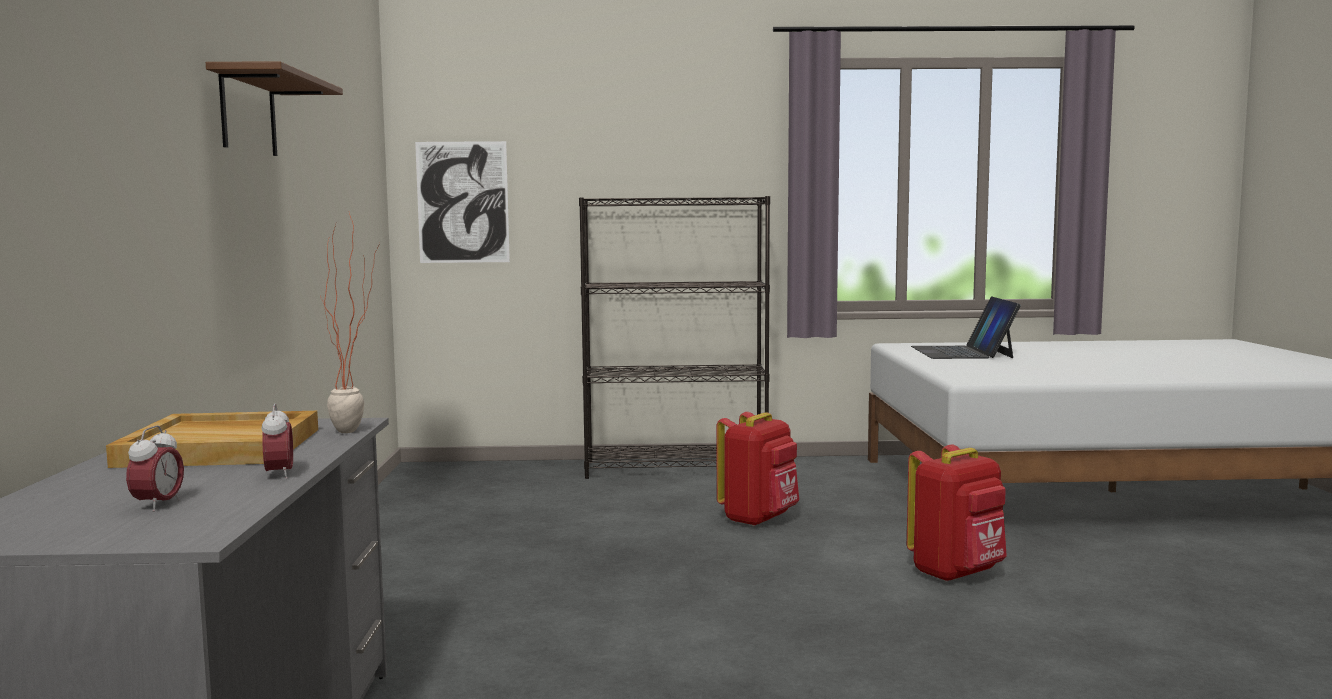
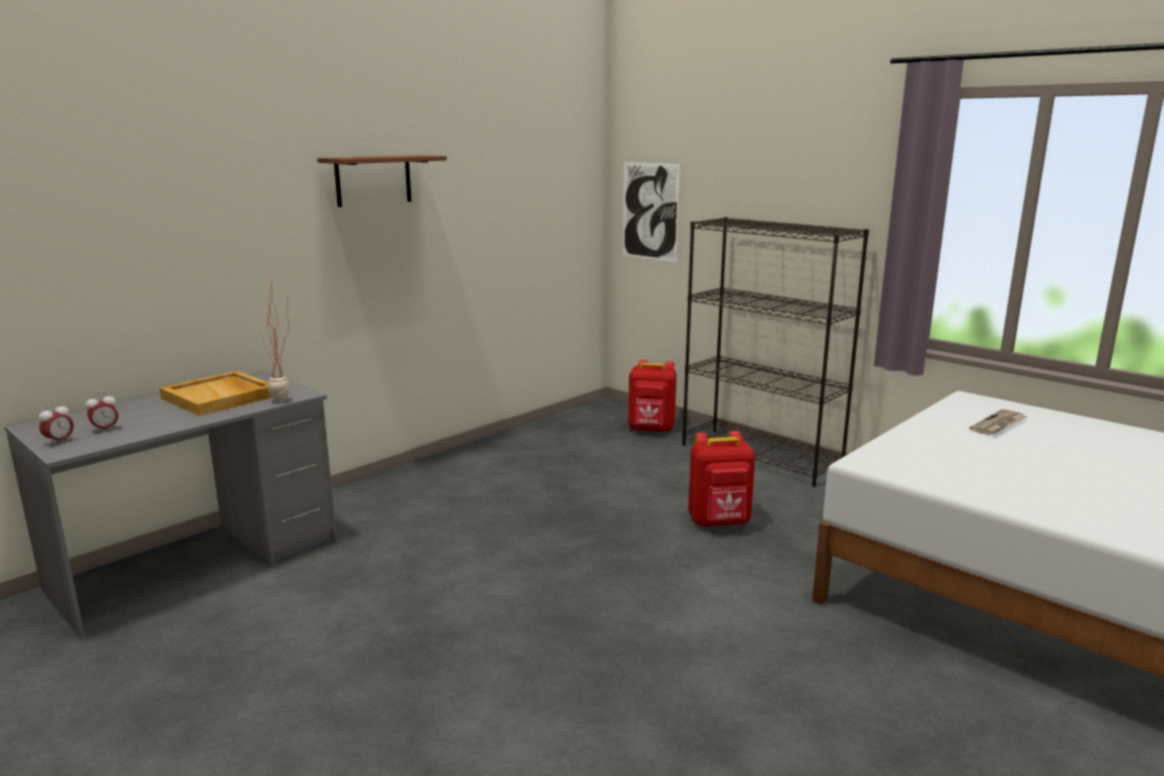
camera: 45 degrees right, 10 degrees up
alarm clock [262,403,293,479] -> alarm clock moved to [39,403,74,446]
red backpack [907,445,1007,582] -> red backpack moved to [628,360,677,433]
laptop [911,296,1021,359] -> newspaper [969,409,1028,435]

